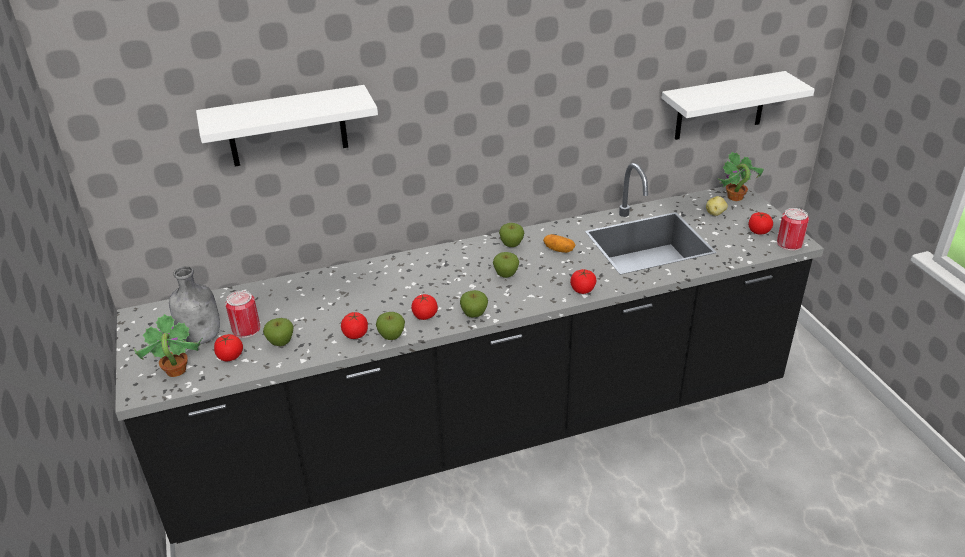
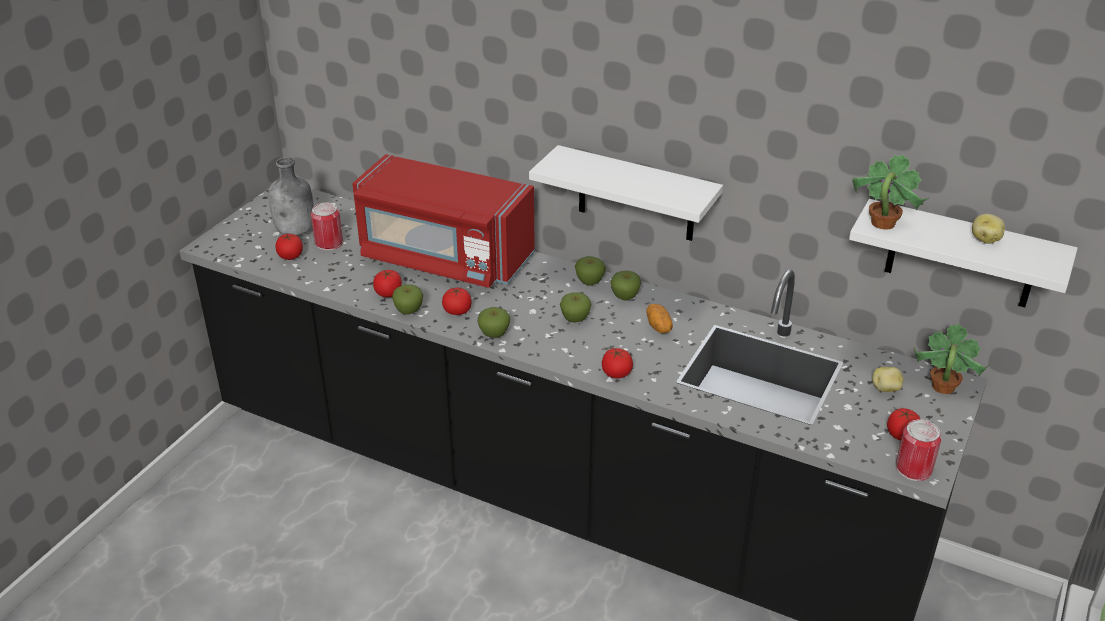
camera: 45 degrees right, 0 degrees up
potted plant [134,314,203,377] -> potted plant moved to [852,155,930,230]
white shelf [196,85,378,167] -> white shelf moved to [529,145,723,241]
apple [263,318,294,346] -> apple moved to [575,256,606,286]
none -> red microwave [352,154,535,288]
none -> potato [972,214,1005,244]

